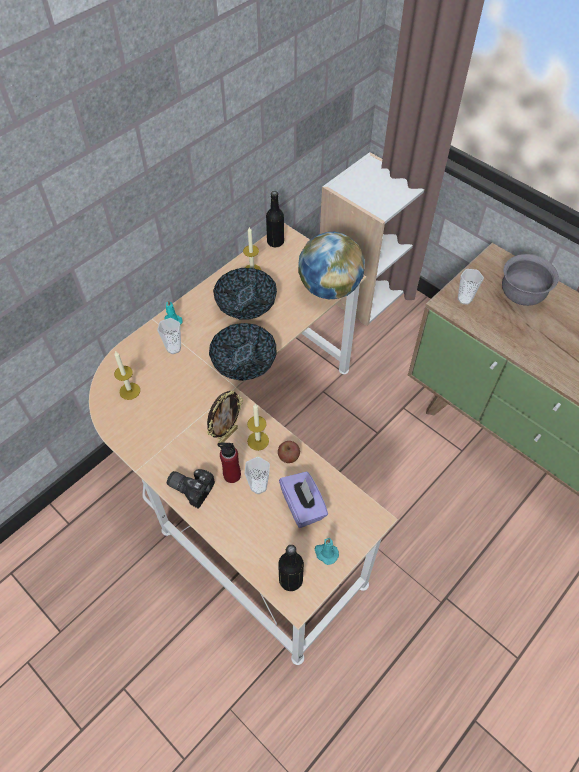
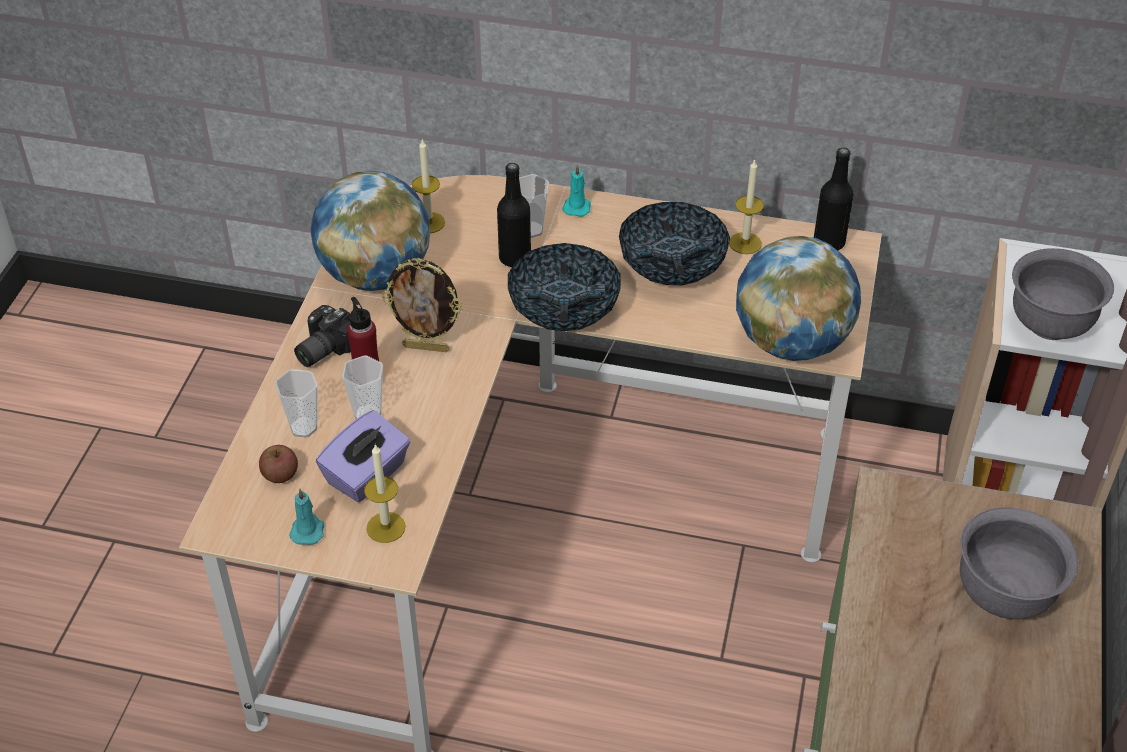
camera: 60 degrees right, 10 degrees down
camera [167,469,215,509] -> camera turned 135 degrees counterclockwise [294,305,351,367]
candle [247,404,269,451] -> candle moved to [364,444,406,543]
apple [278,441,300,463] -> apple moved to [259,445,298,483]
black bottle [278,545,304,591] -> black bottle moved to [497,163,531,267]
cup [458,269,484,305] -> cup moved to [275,369,318,438]
none -> globe [310,171,430,291]
none -> grey bowl [1012,248,1114,340]

